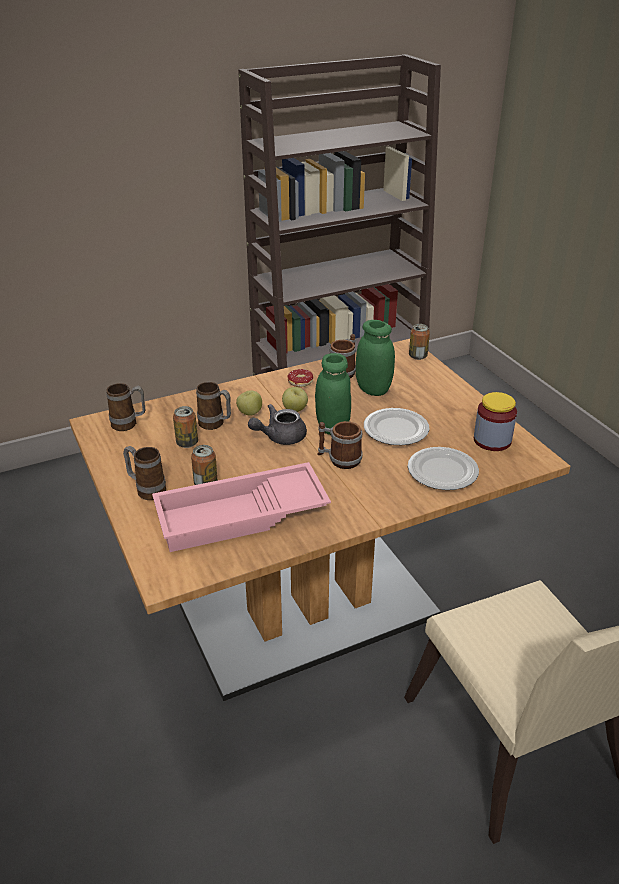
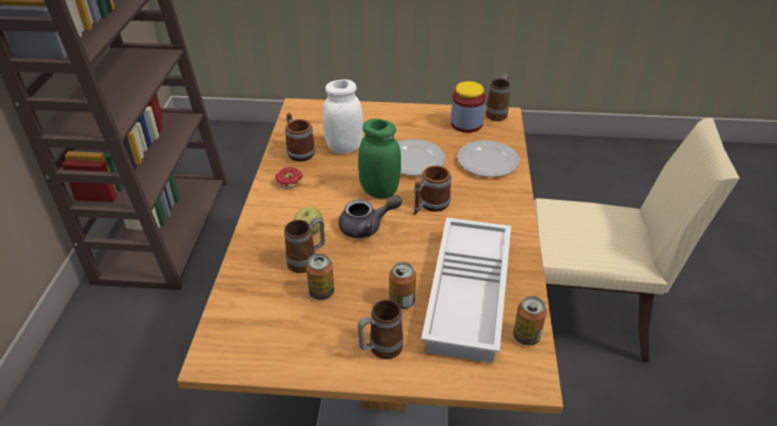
camera: 60 degrees left, 5 degrees up
mug [106,383,146,431] -> mug moved to [486,74,511,121]
pink tray [152,462,331,552] -> white tray [421,217,511,363]
grey teapot [248,404,307,445] -> grey teapot turned 105 degrees counterclockwise [338,195,402,238]
apple [282,387,308,412] -> none
green jar [356,320,395,396] -> white jar [323,80,363,154]
can [409,324,430,360] -> can moved to [513,296,547,346]

